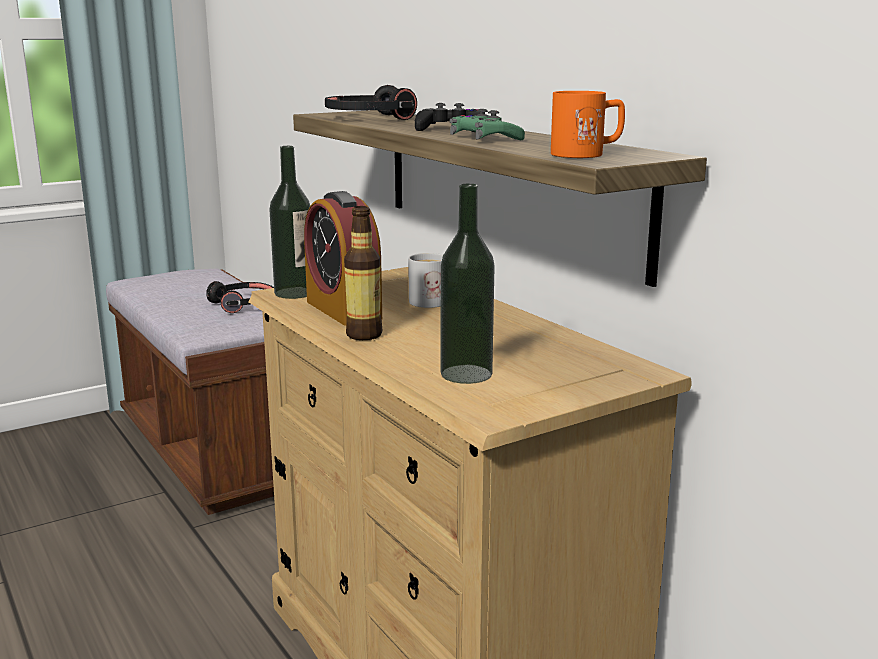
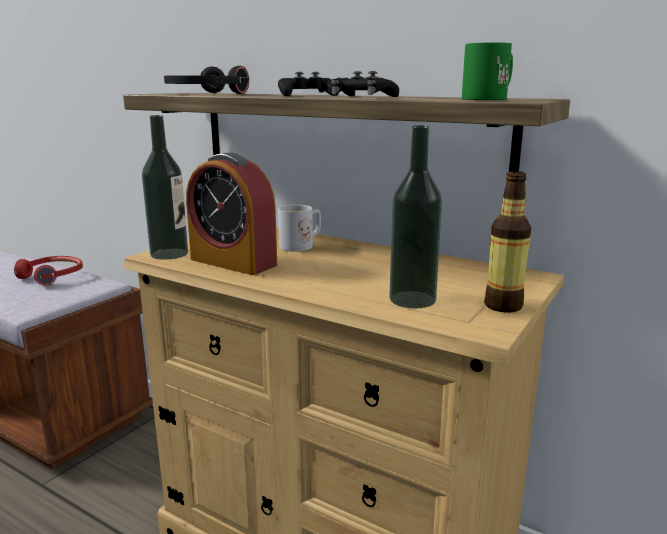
camera: 25 degrees left, 0 degrees up
black headphones [206,281,274,313] -> red headphones [14,256,83,286]
bottle [344,206,382,340] -> bottle moved to [484,171,531,313]
green game controller [450,109,525,140] -> black game controller [331,71,399,97]
orange mug [551,91,625,158] -> green mug [462,42,513,100]

